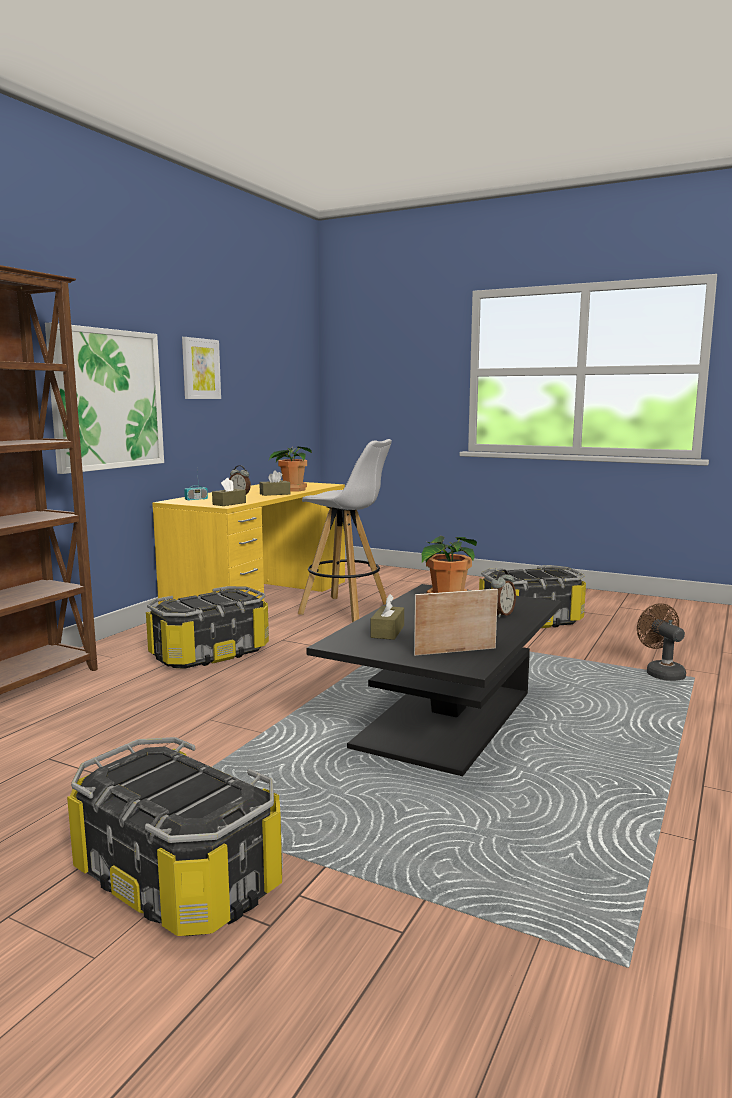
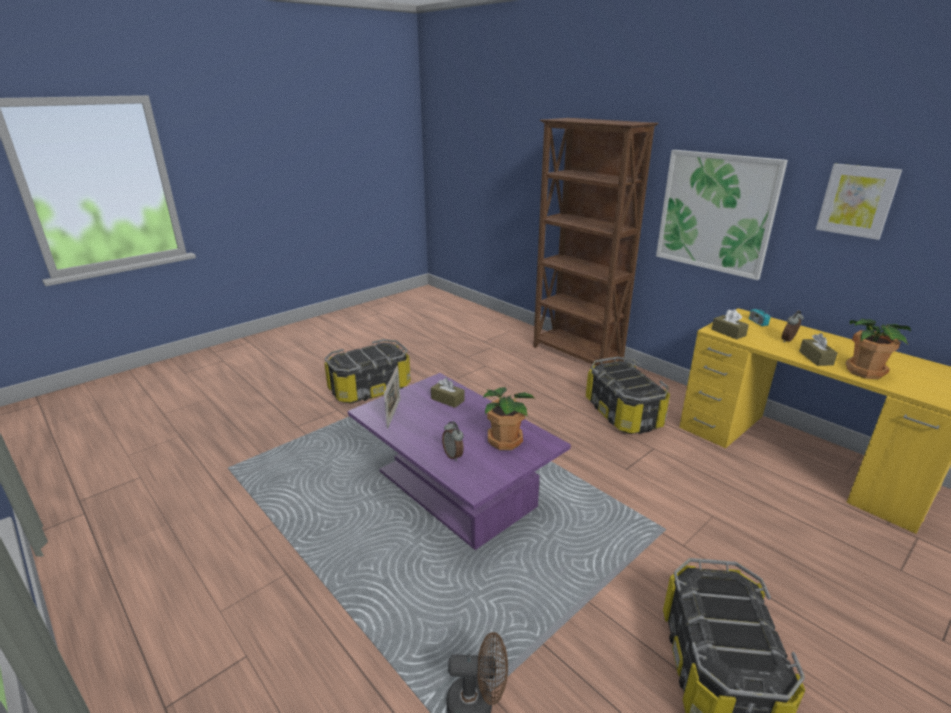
camera: 110 degrees right, 15 degrees up
white stool [298,439,392,622] -> none
black coffee table [307,584,561,776] -> purple coffee table [348,373,571,550]

